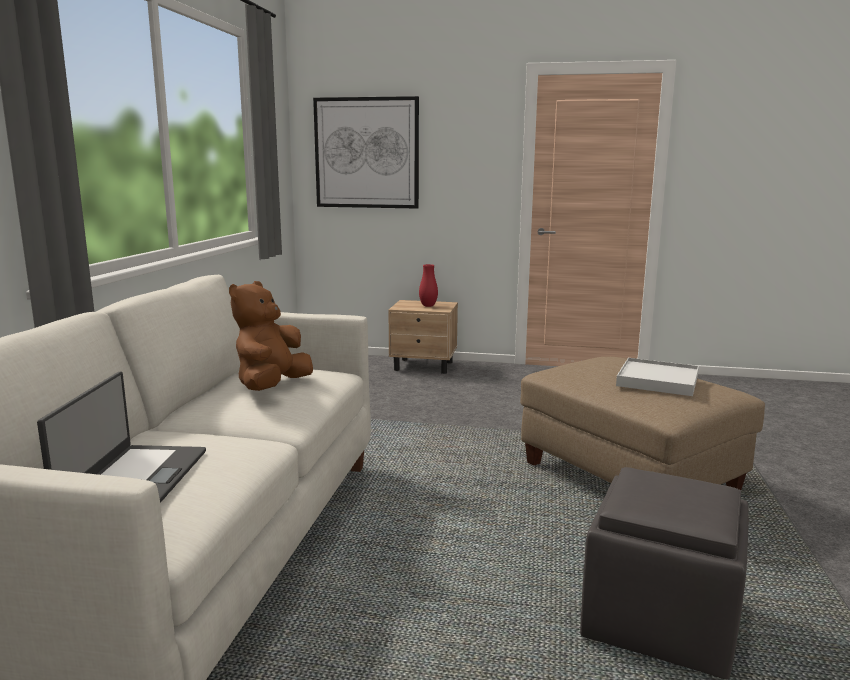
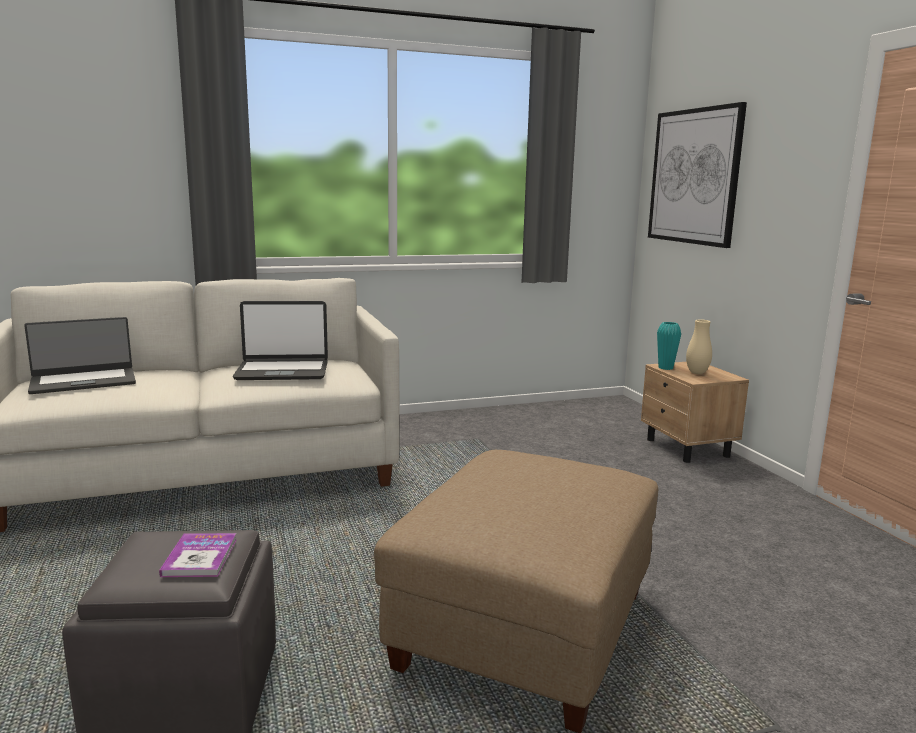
camera: 60 degrees right, 0 degrees up
brown plush toy [229,281,313,391] -> laptop [233,301,328,380]
red vase [419,264,438,307] -> beige vase [686,319,712,374]
white tray [616,358,699,396] -> none
none -> book [159,533,236,577]
none -> turquoise vase [657,322,681,370]

